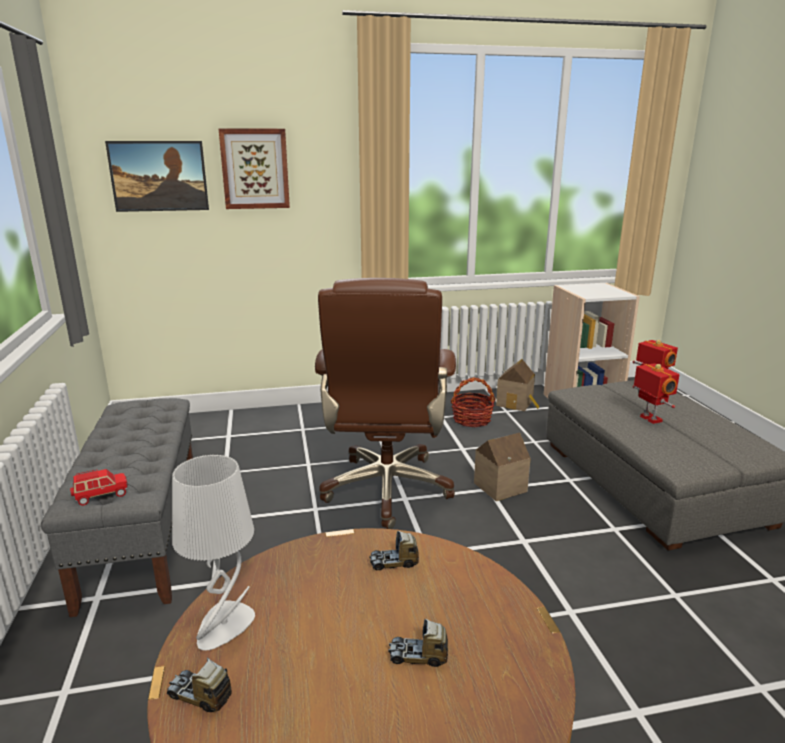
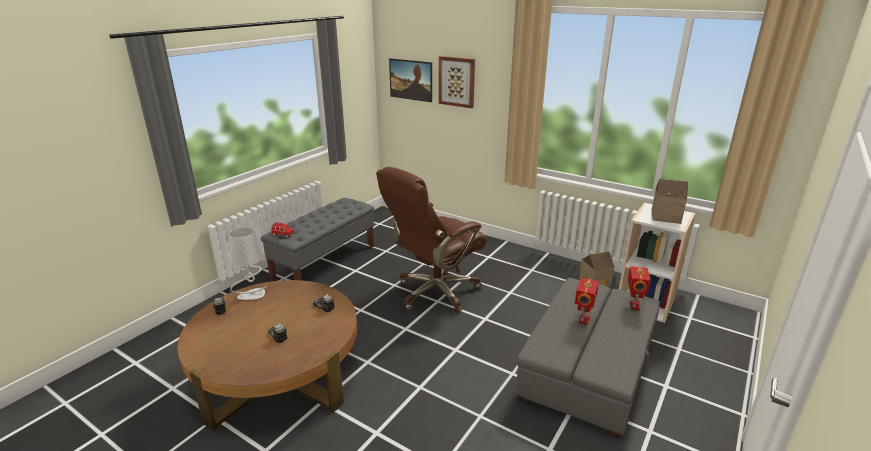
camera: 45 degrees right, 5 degrees up
basket [450,377,496,427] -> none
toy house [474,433,531,501] -> toy house moved to [651,179,688,224]

